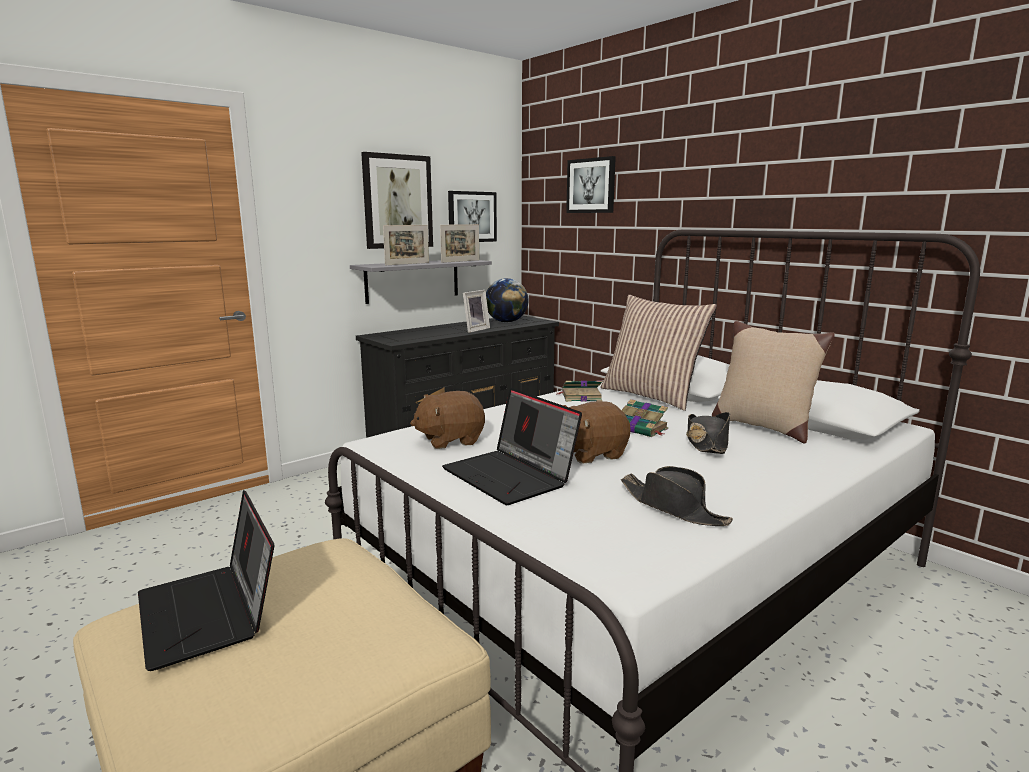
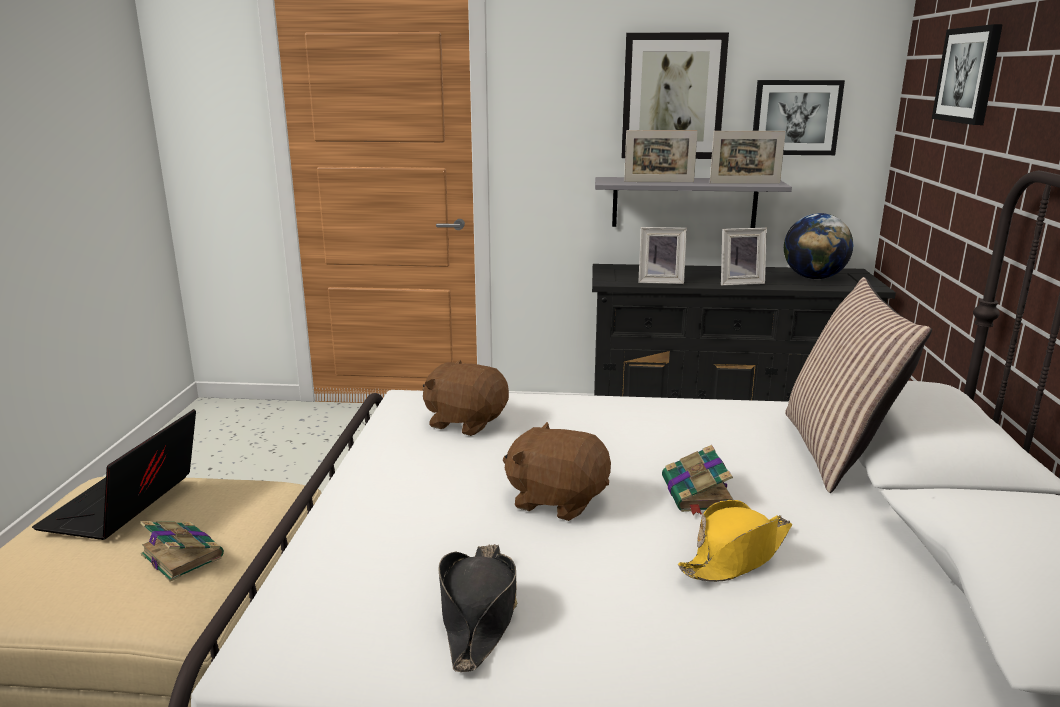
camera: 45 degrees right, 5 degrees up
laptop [442,388,582,505] -> none
book [558,380,602,402] -> book moved to [140,521,224,582]
black hat [686,412,730,454] -> yellow hat [678,500,792,582]
beige pillow [712,321,835,444] -> none
none -> picture frame [638,227,687,284]

